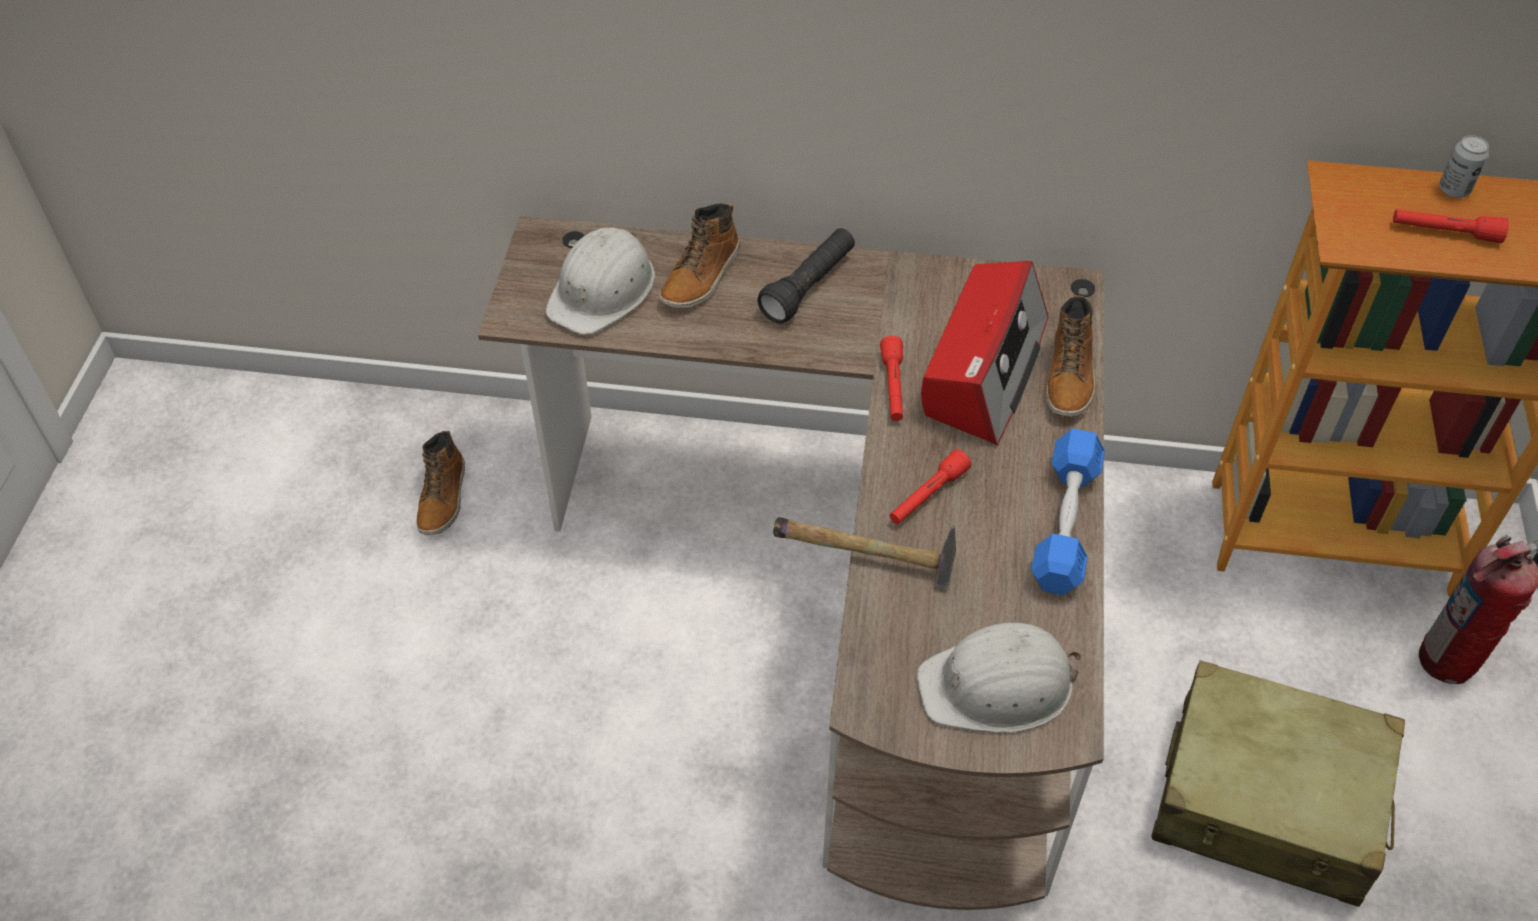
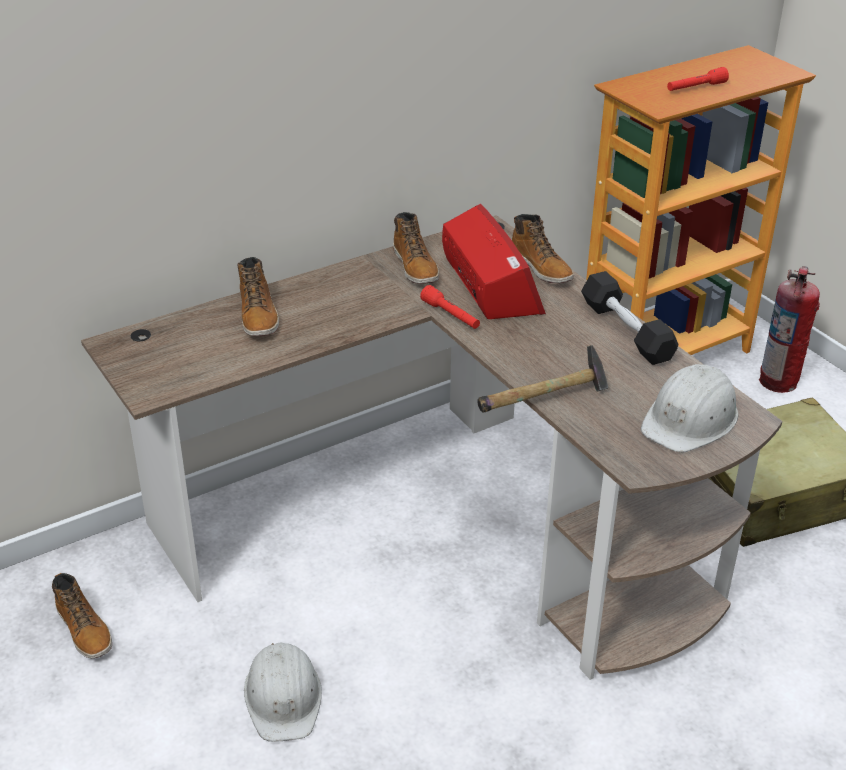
camera: 40 degrees left, 15 degrees down
white hard hat [545,227,655,335] -> white hard hat moved to [244,643,322,742]
black flashlight [757,228,855,323] -> none
red flashlight [890,449,971,524] -> none
blue dumbbell [1031,428,1105,595] -> black dumbbell [581,271,678,365]
can [1439,135,1489,198] -> none
none -> boot [393,212,439,284]

